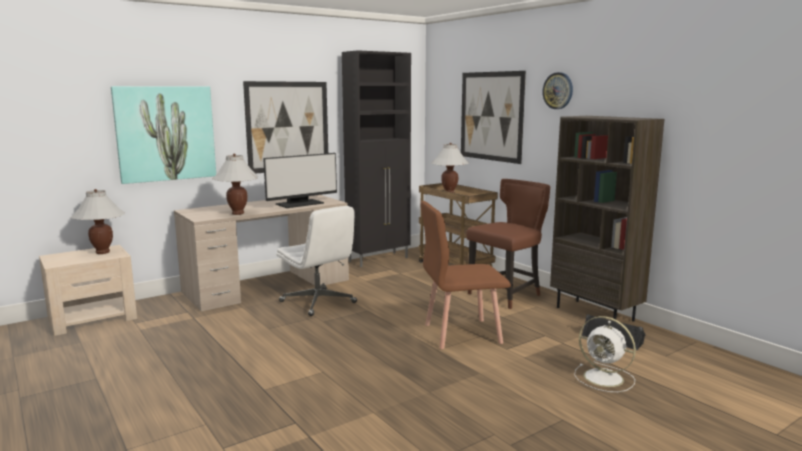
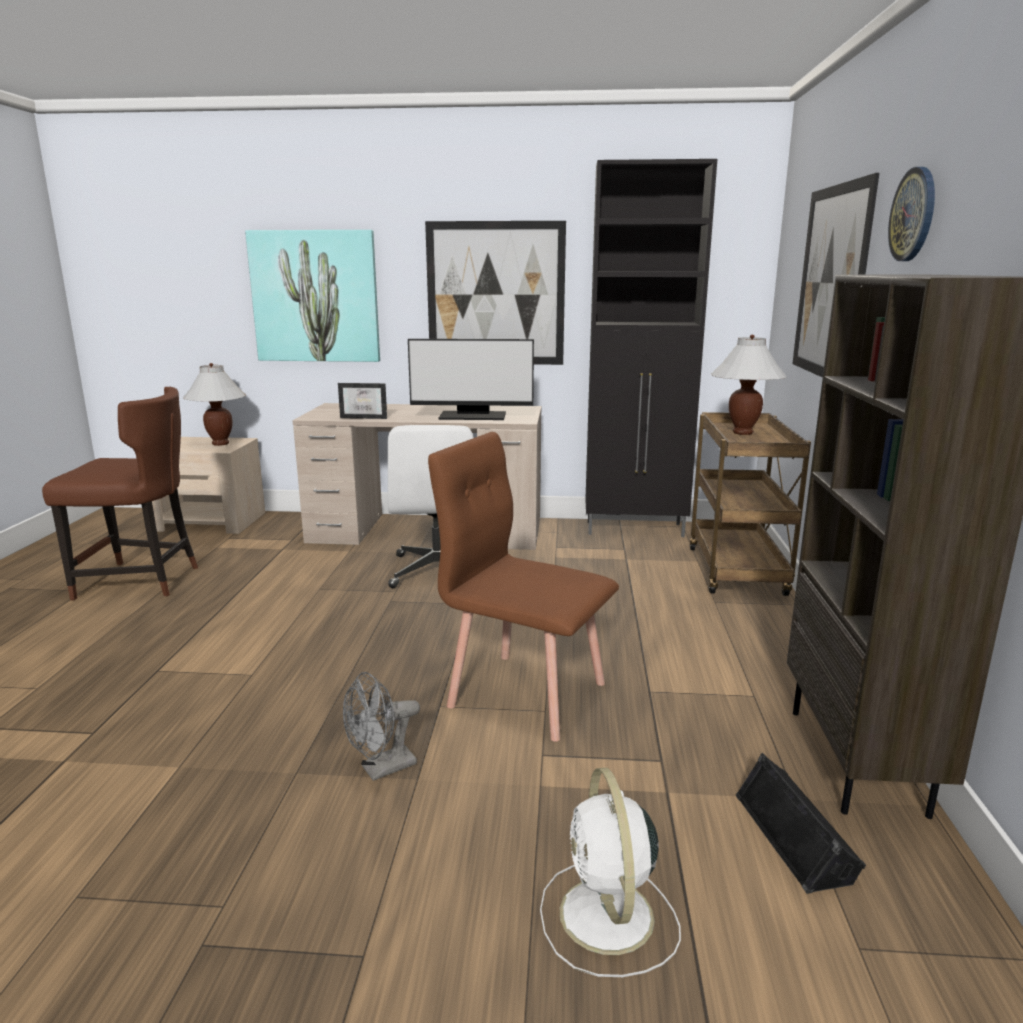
camera: 40 degrees right, 5 degrees up
white table lamp [213,153,259,215] -> picture frame [338,383,387,419]
brown chair [466,179,550,309] -> brown chair moved to [42,387,198,600]
none -> grey fan [343,672,420,781]

